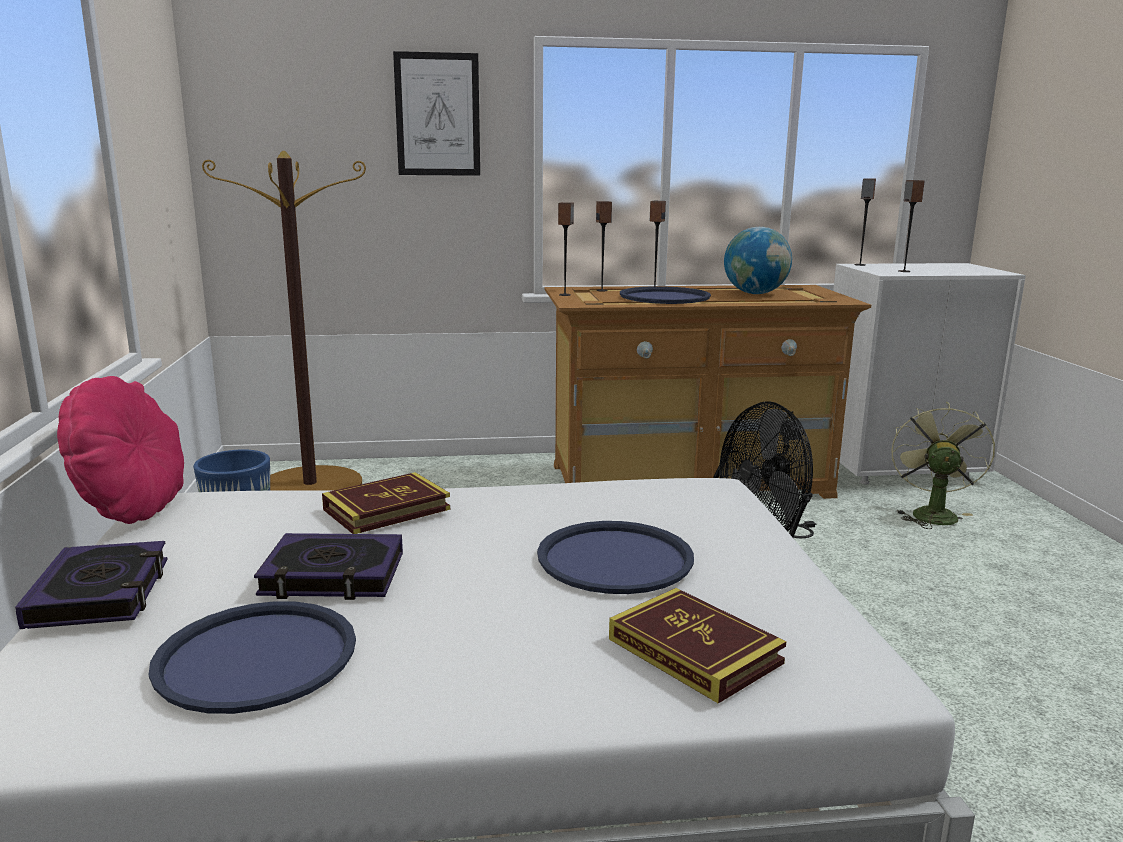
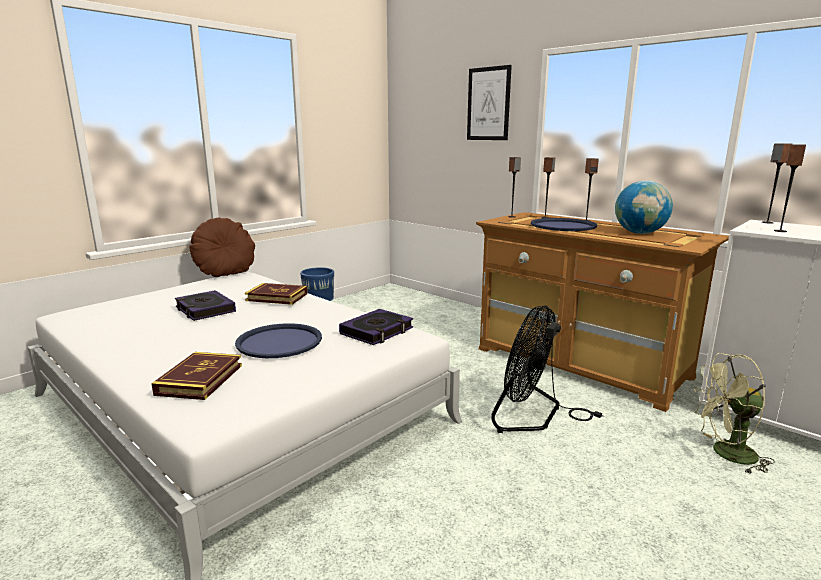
camera: 50 degrees right, 0 degrees up
book [15,541,168,629] -> book moved to [339,309,413,345]
pink pillow [57,376,184,524] -> brown pillow [189,218,255,277]
blue tray [149,601,356,714] -> none
brown clothes rack [202,151,366,491] -> none
green fan [891,402,995,529] -> green fan turned 150 degrees counterclockwise [694,353,775,474]

